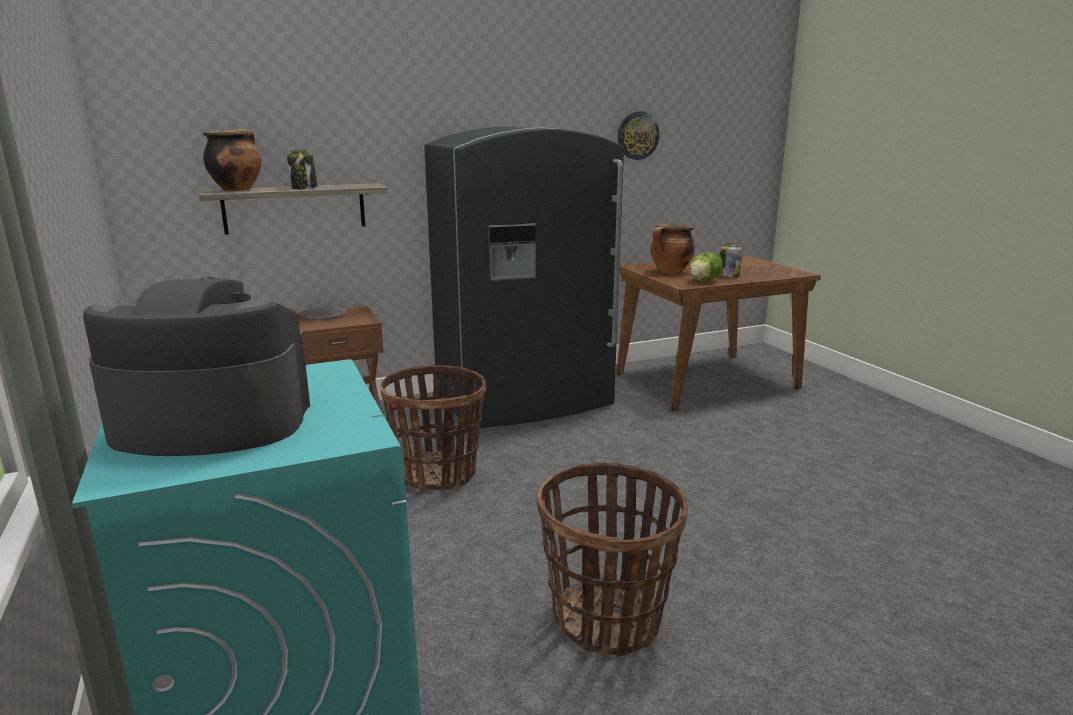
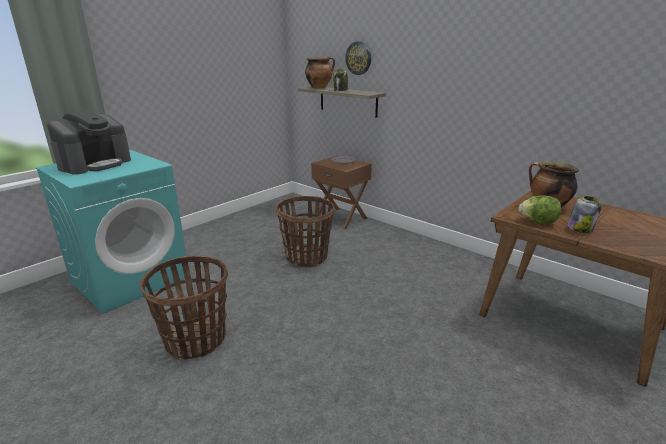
camera: 65 degrees right, 5 degrees up
coffee machine [83,277,310,456] -> coffee machine turned 60 degrees clockwise [47,111,131,175]
grey fridge [424,127,624,428] -> none
wall clock [618,112,659,160] -> wall clock moved to [345,42,371,75]

